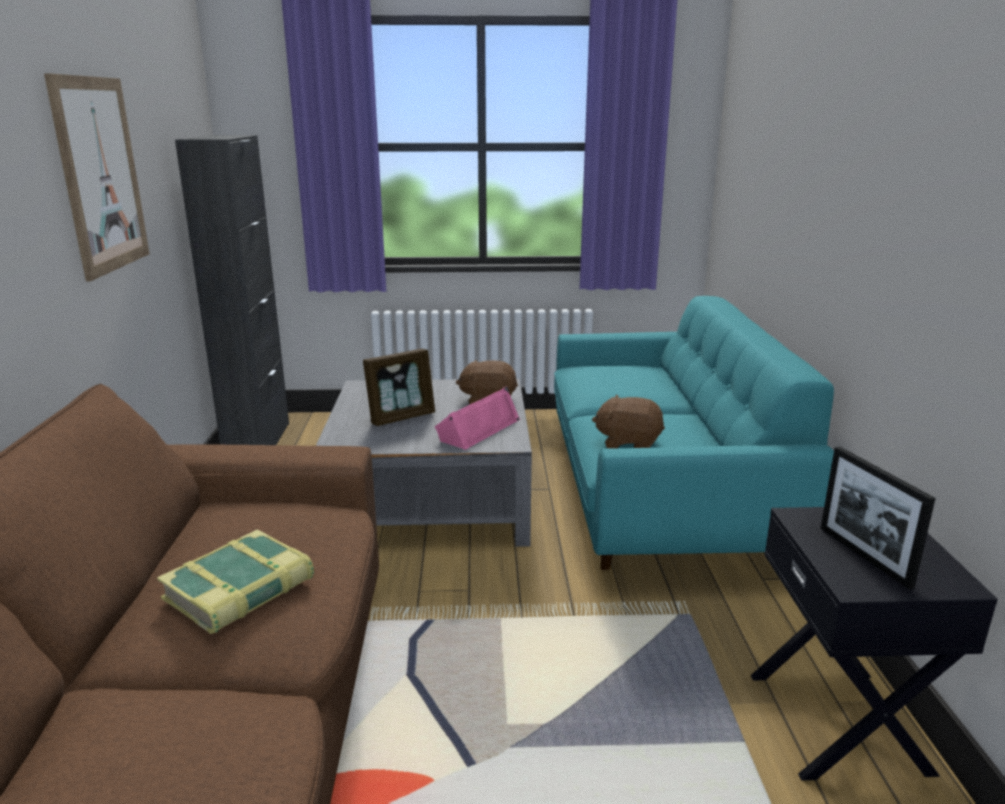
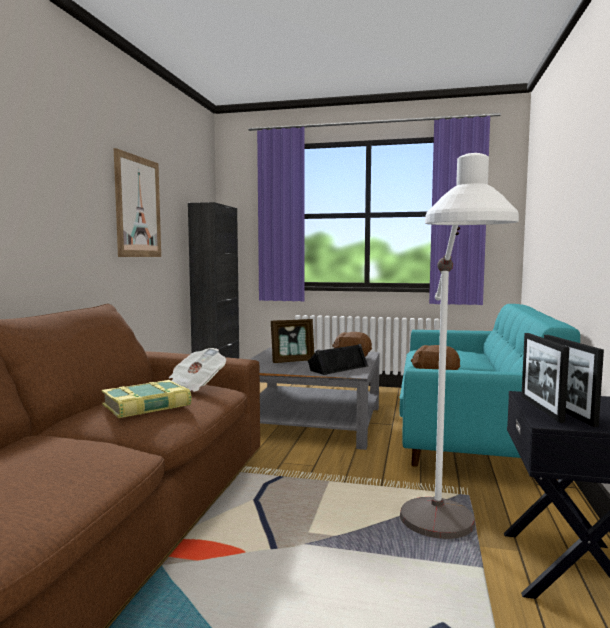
camera: 15 degrees right, 15 degrees down
pink speaker [435,386,520,450] -> black speaker [308,344,368,375]
none -> newspaper [169,348,226,392]
none -> white floor lamp [400,153,519,539]
none -> picture frame [521,333,570,423]

